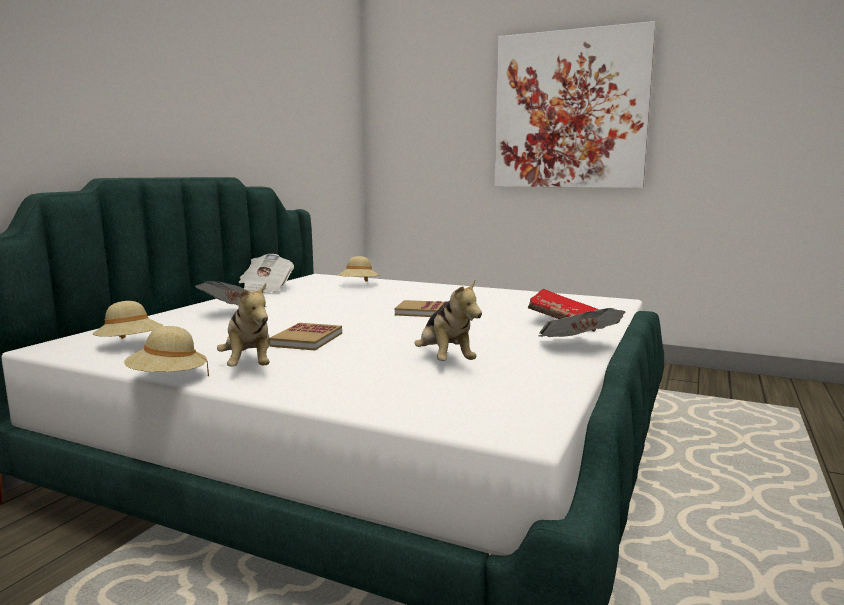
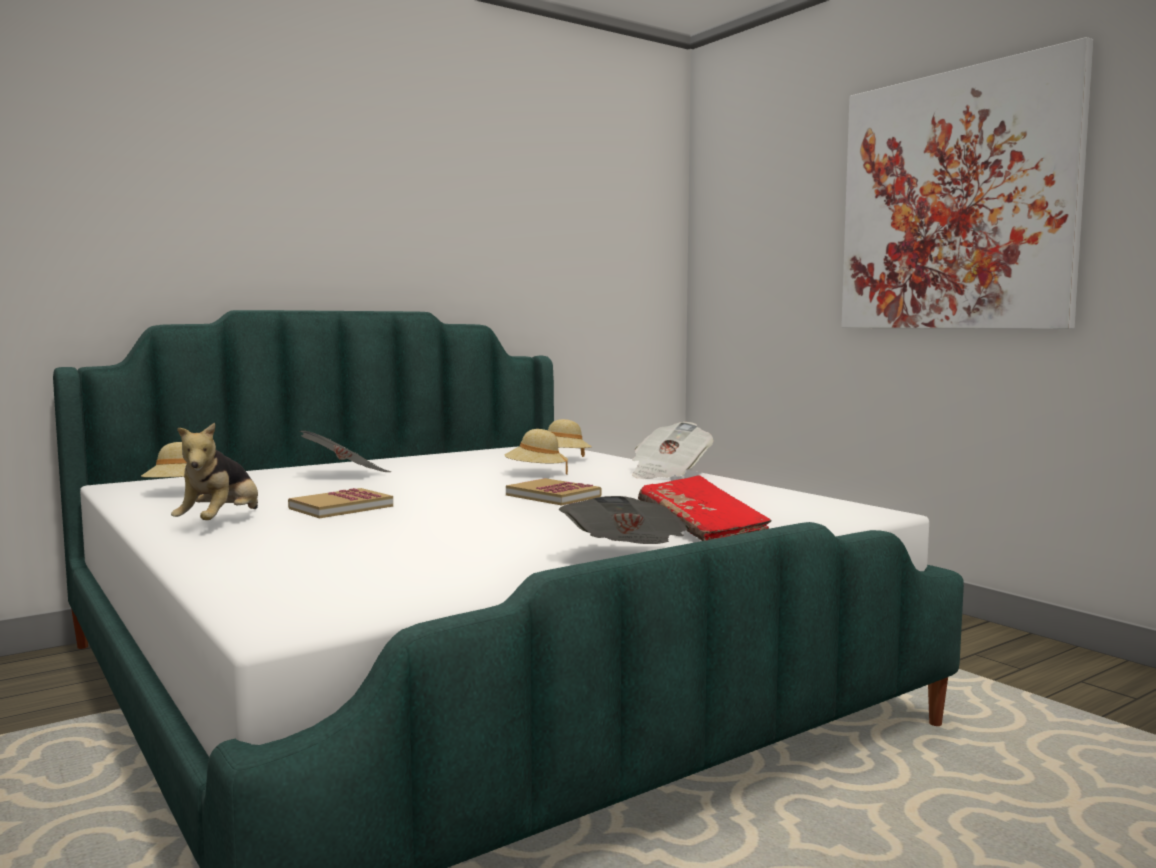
camera: 30 degrees right, 5 degrees down
beige hat [124,326,209,376] -> beige hat moved to [505,429,568,475]
newspaper [238,254,294,293] -> newspaper moved to [632,422,714,479]
plush toy [415,280,482,361] -> none

